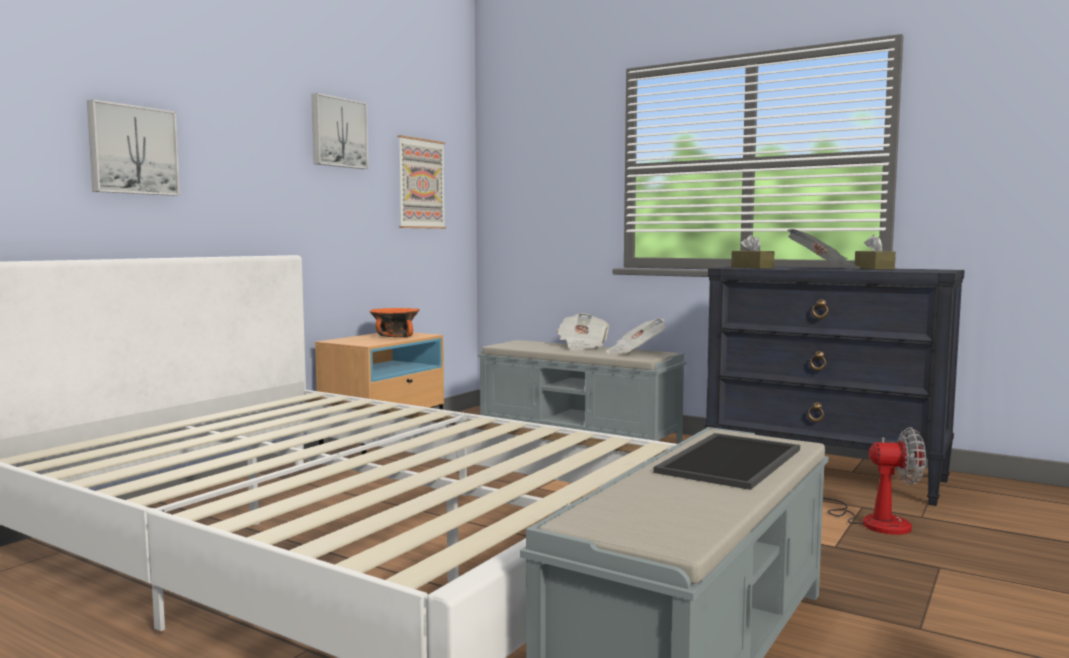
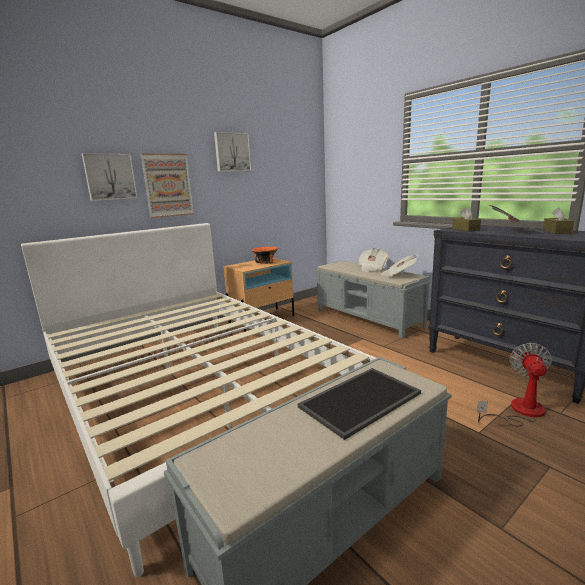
camera: 20 degrees right, 10 degrees up
picture [398,135,446,229] -> picture moved to [140,154,194,218]
fan [823,427,926,535] -> fan turned 105 degrees counterclockwise [477,343,552,427]

